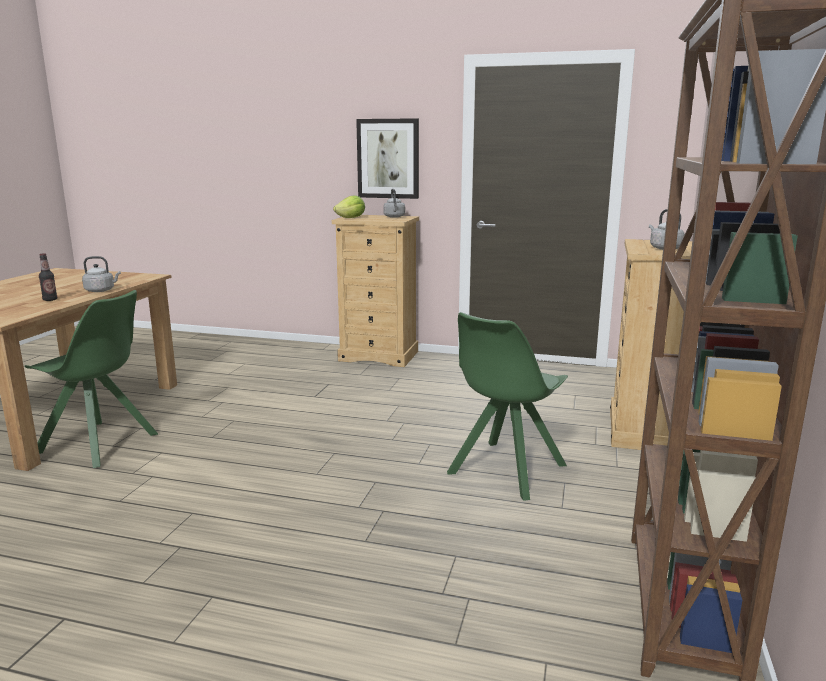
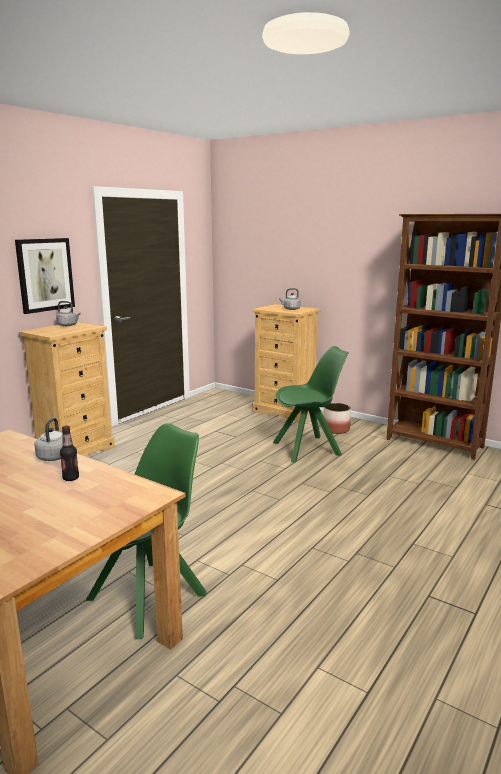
camera: 70 degrees left, 0 degrees up
lettuce [333,195,365,218] -> none
green chair [447,312,568,501] -> green chair turned 75 degrees counterclockwise [273,346,348,463]
none -> planter [323,403,351,434]

